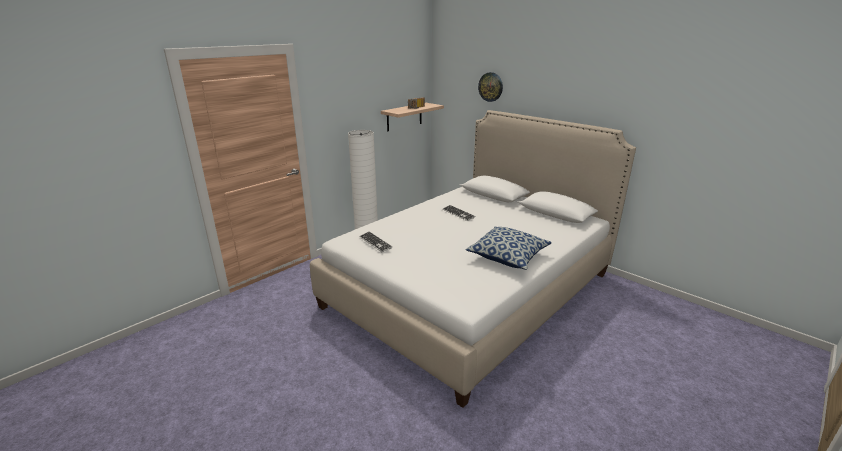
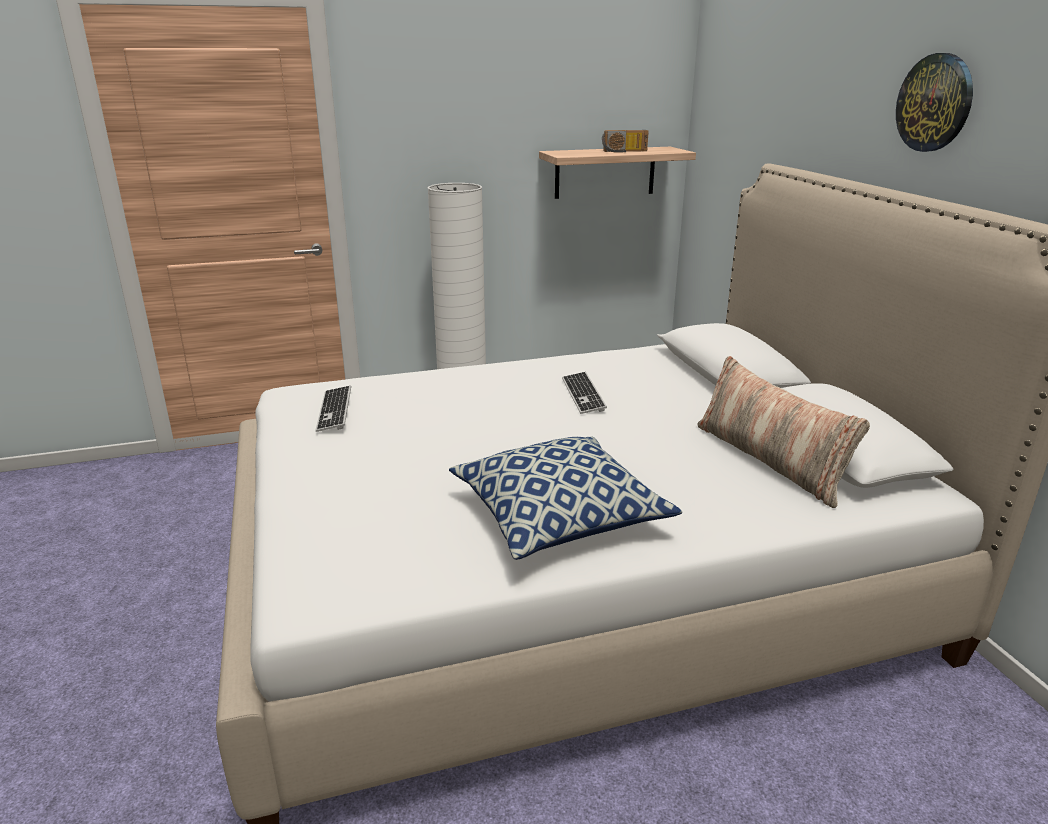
camera: 30 degrees right, 0 degrees up
wall clock [478,72,503,102] -> wall clock moved to [896,53,973,152]
none -> pillow [698,356,870,508]

